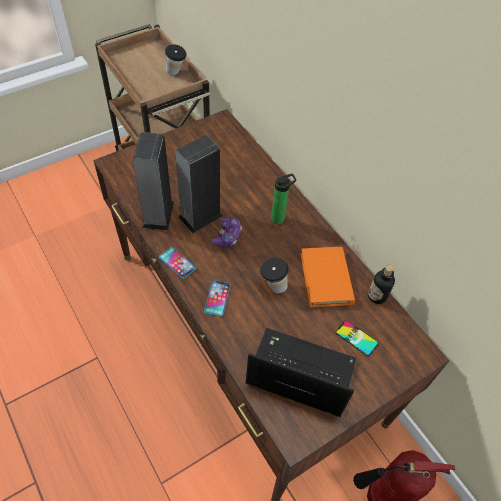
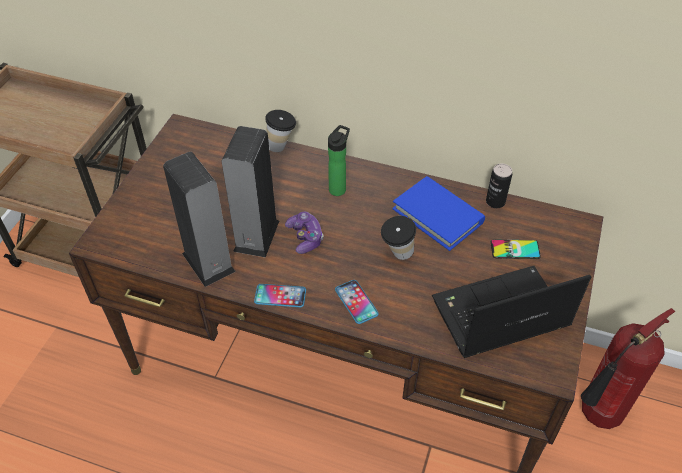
camera: 35 degrees left, 5 degrees down
cup [165,45,187,75] -> cup moved to [265,110,296,152]
orange book [301,247,355,308] -> blue book [392,176,485,251]
bottle [368,265,395,304] -> can [486,164,512,208]

